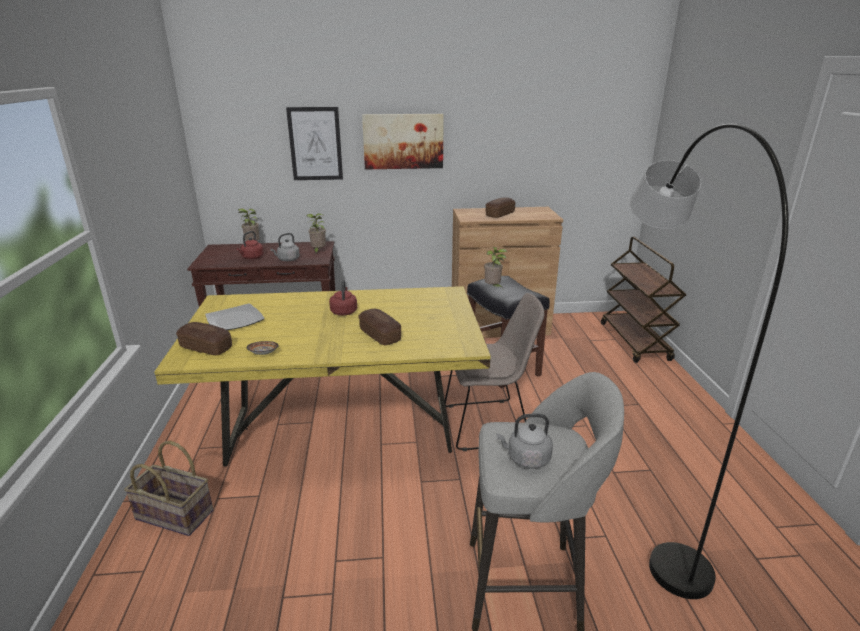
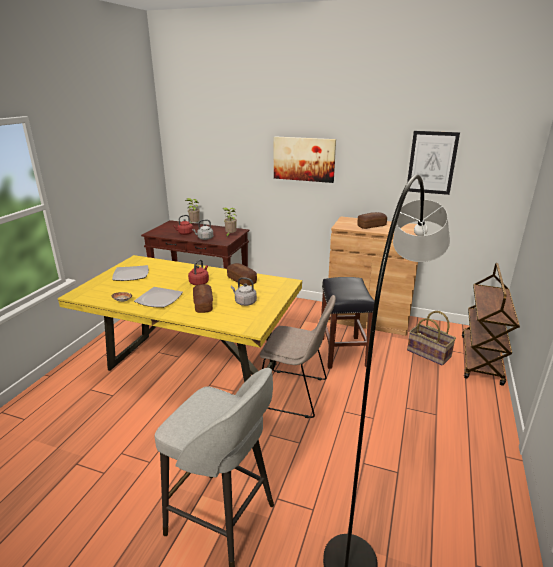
camera: 25 degrees right, 0 degrees up
basket [124,441,213,536] -> basket moved to [407,311,456,366]
bread [176,322,232,355] -> bread moved to [227,263,257,286]
picture [286,107,343,180] -> picture moved to [407,131,460,195]
potted plant [484,247,507,288] -> none
grey kettle [496,413,553,469] -> grey kettle moved to [231,277,257,306]
none -> plate [134,287,183,308]

